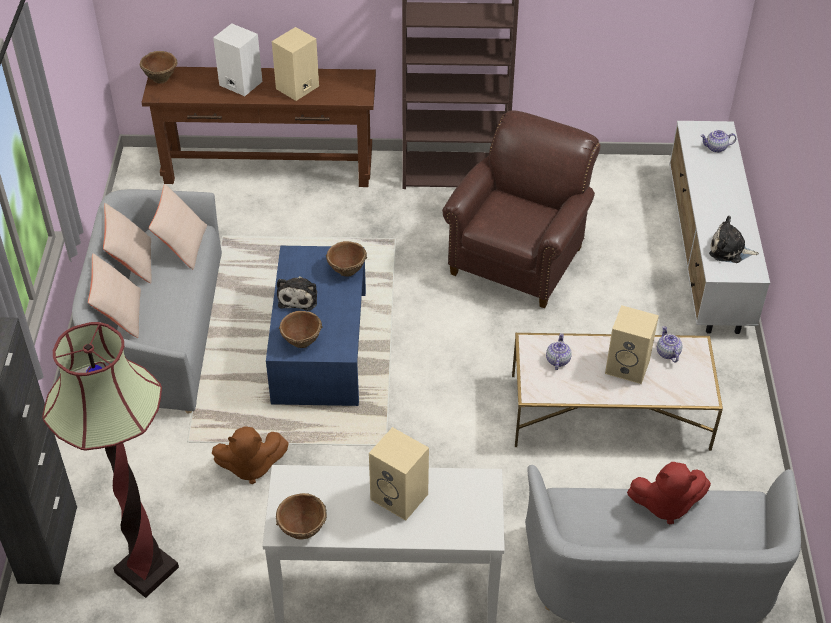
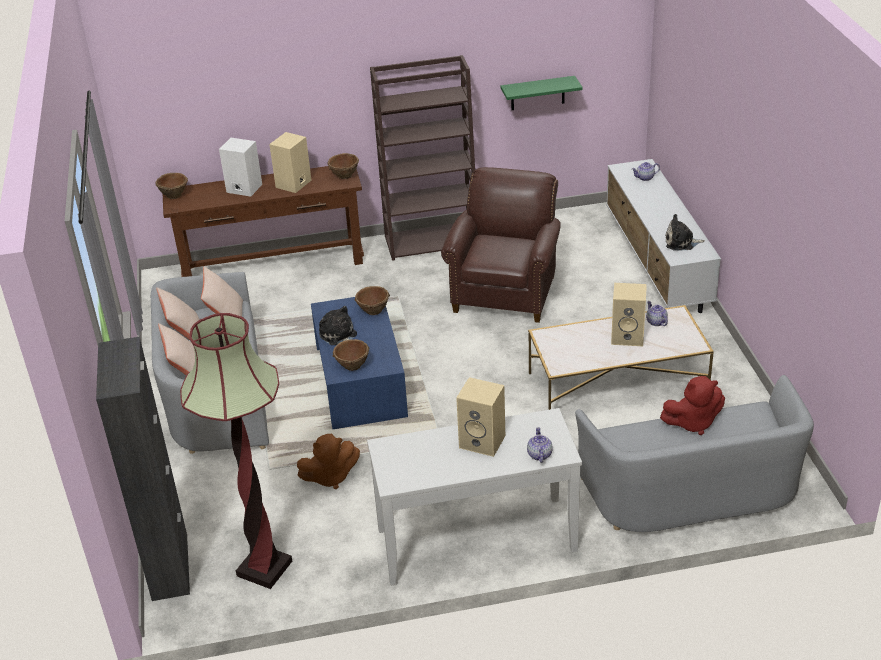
camera: 10 degrees left, 10 degrees down
brown bowl [276,493,327,539] -> brown bowl moved to [327,153,359,179]
plush toy [277,276,317,311] -> plush toy turned 150 degrees clockwise [319,306,357,345]
teapot [546,333,572,370] -> teapot moved to [527,427,553,463]
none -> green shelf [501,76,583,110]

